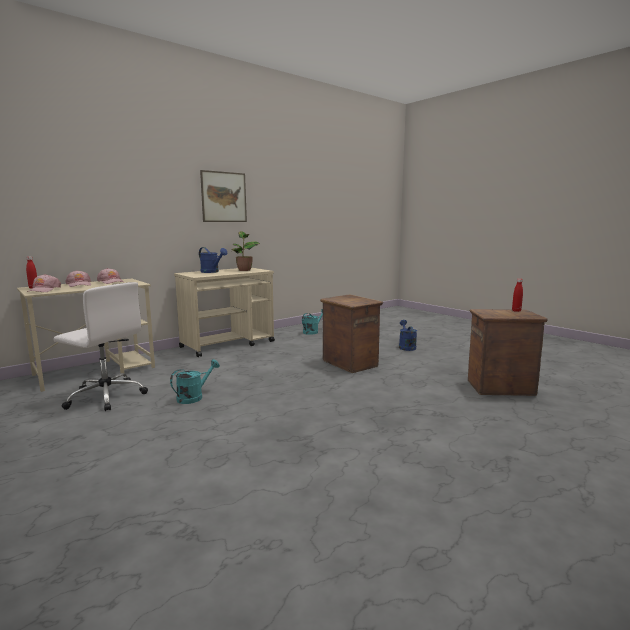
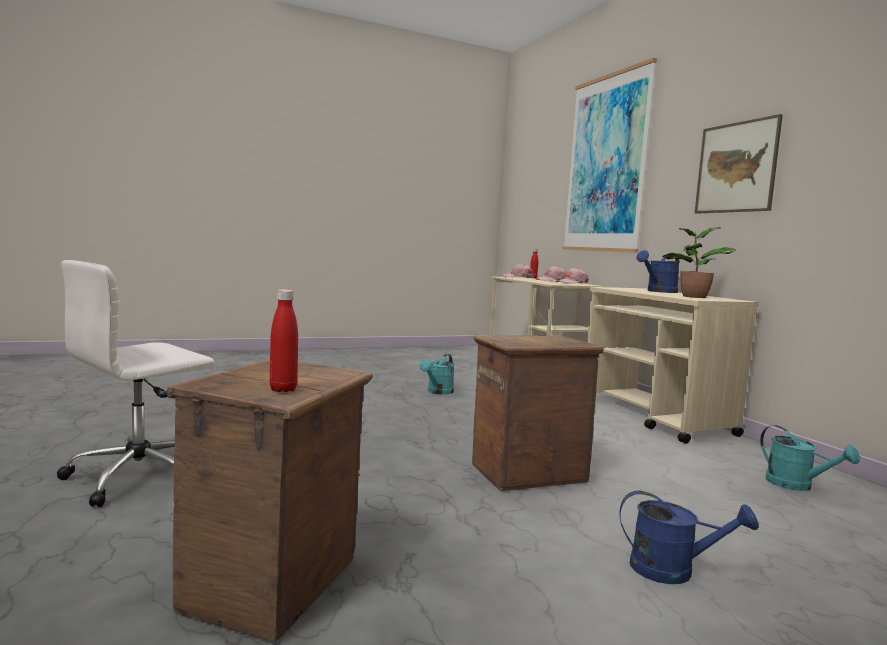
camera: 105 degrees right, 5 degrees down
white office chair [53,282,148,411] -> white office chair moved to [57,260,215,507]
turquoise watering can [170,359,220,404] -> turquoise watering can turned 60 degrees clockwise [420,354,455,395]
none -> picture [562,58,657,253]

